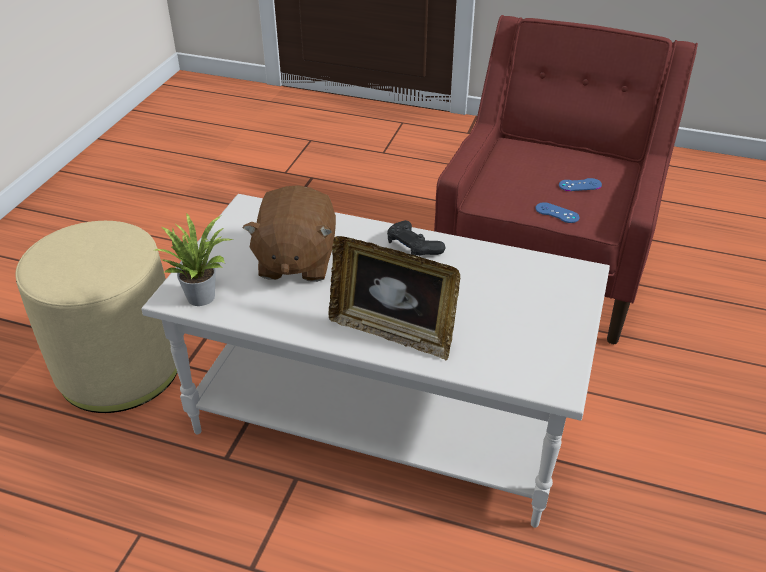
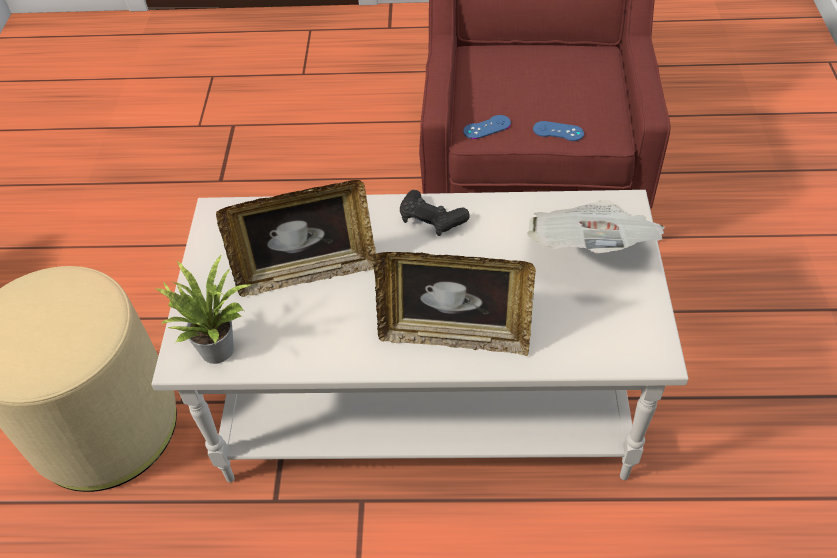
camera: 15 degrees left, 10 degrees up
brown plush toy [243,185,336,282] -> picture frame [216,180,376,297]
blue game controller [559,178,602,191] -> blue game controller moved to [463,115,511,139]
none -> newspaper [527,200,665,254]

